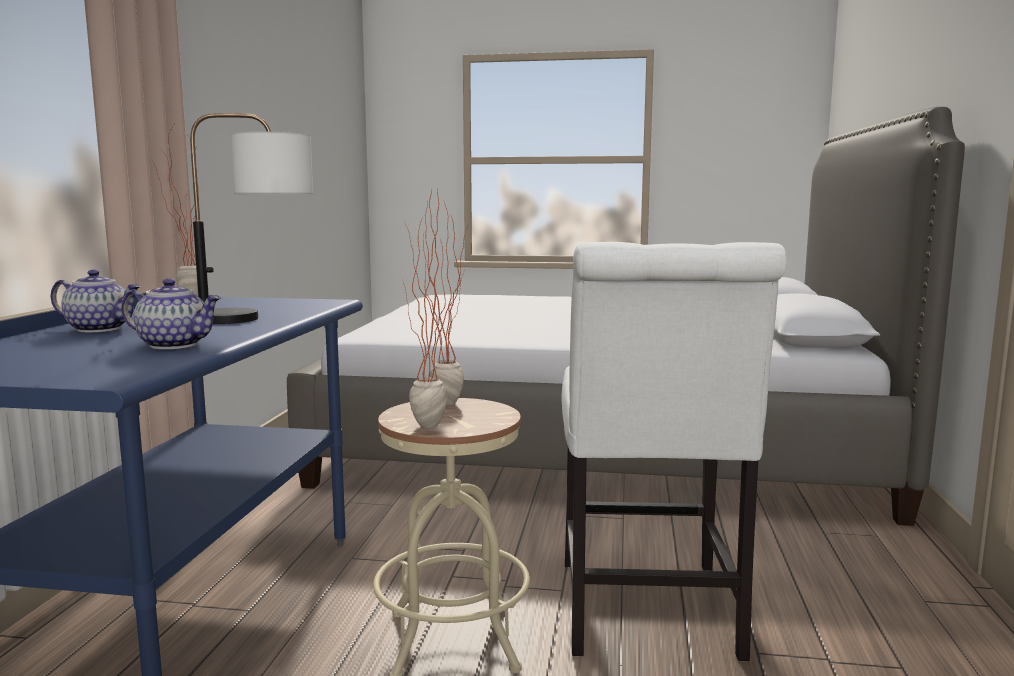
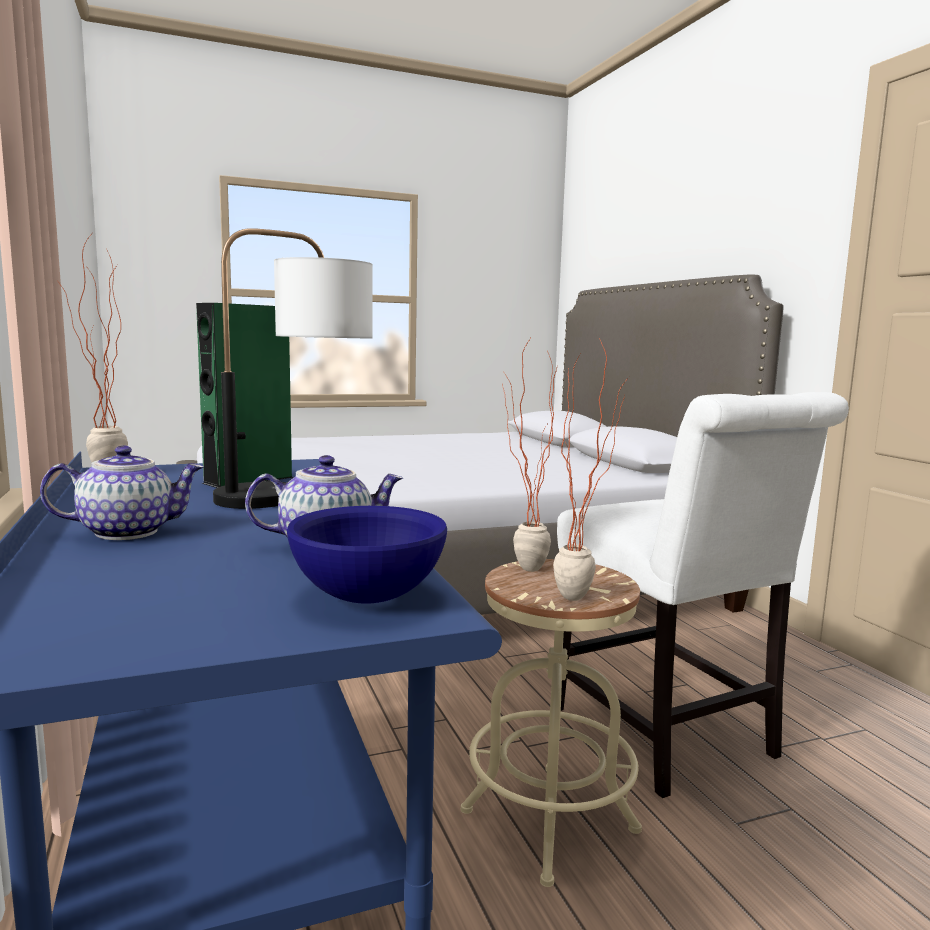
camera: 30 degrees left, 0 degrees up
none -> green speaker [196,303,293,488]
none -> blue bowl [287,506,447,604]

